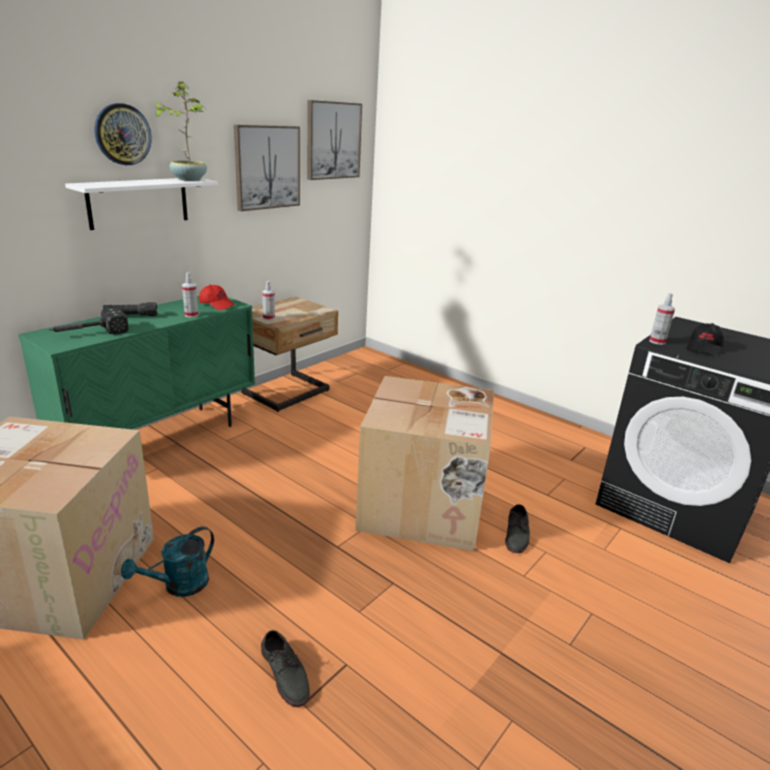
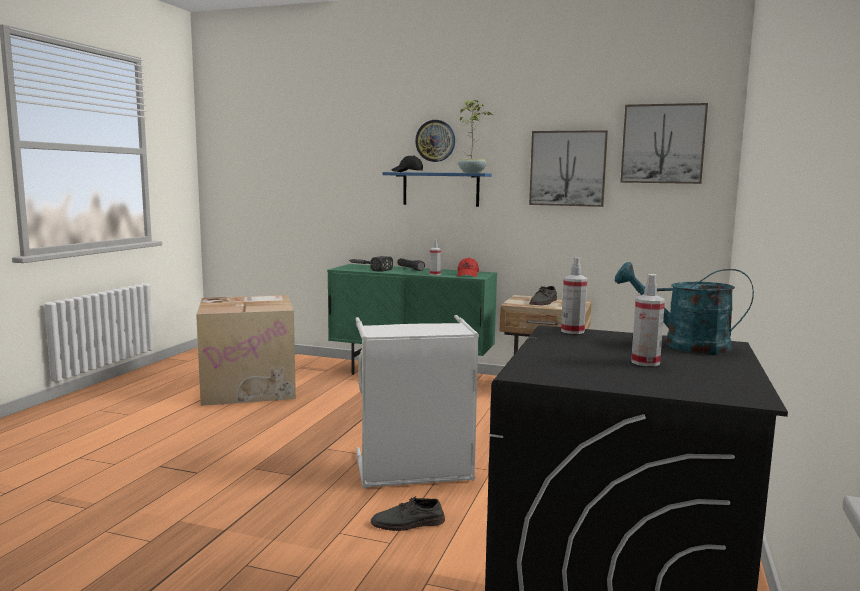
camera: 70 degrees right, 15 degrees down
white shelf [65,178,218,230] -> blue shelf [383,172,492,207]
turquoise watering can [121,526,214,597] -> turquoise watering can moved to [615,262,754,354]
grey shoe [261,630,310,707] -> grey shoe moved to [529,286,557,305]
spray bottle [262,281,275,320] -> spray bottle moved to [631,274,665,366]
cardboard box [355,376,494,551] -> grey laundry basket [356,315,479,489]
black cap [686,323,725,356] -> black cap moved to [392,155,423,172]

